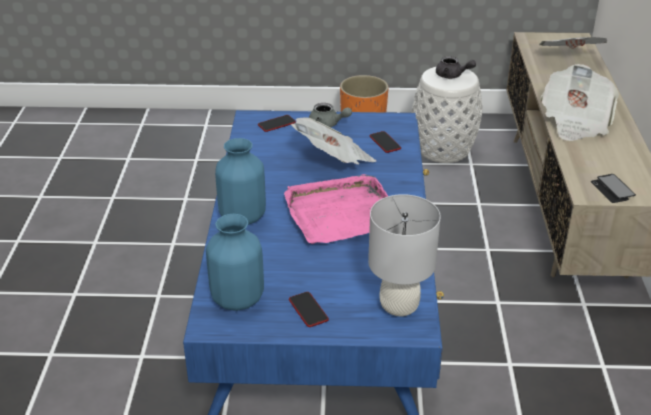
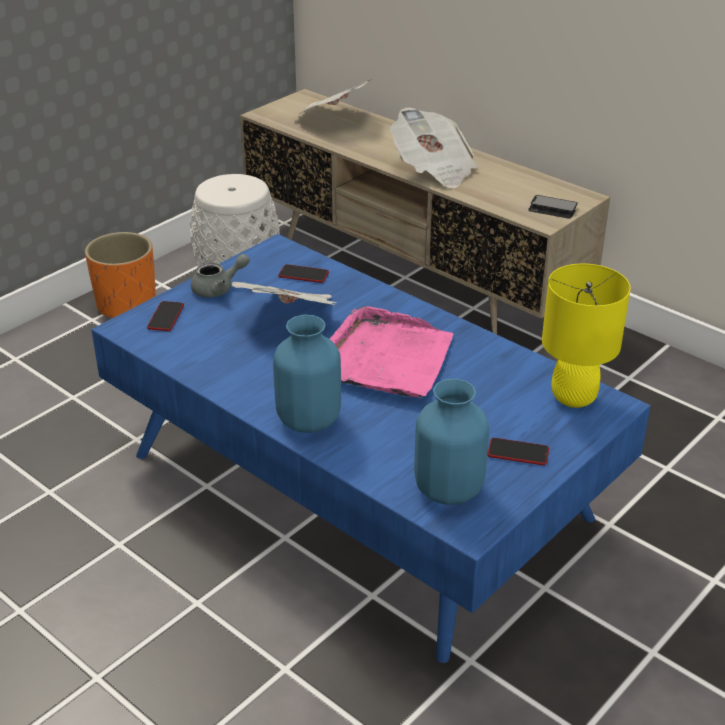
camera: 50 degrees left, 0 degrees up
grey table lamp [368,194,441,317] -> yellow table lamp [542,264,630,408]
grey teapot [436,56,476,78] -> none

